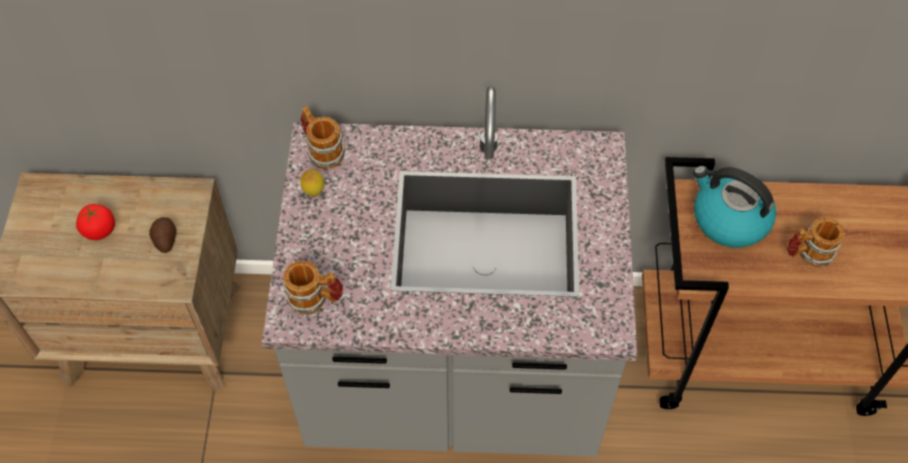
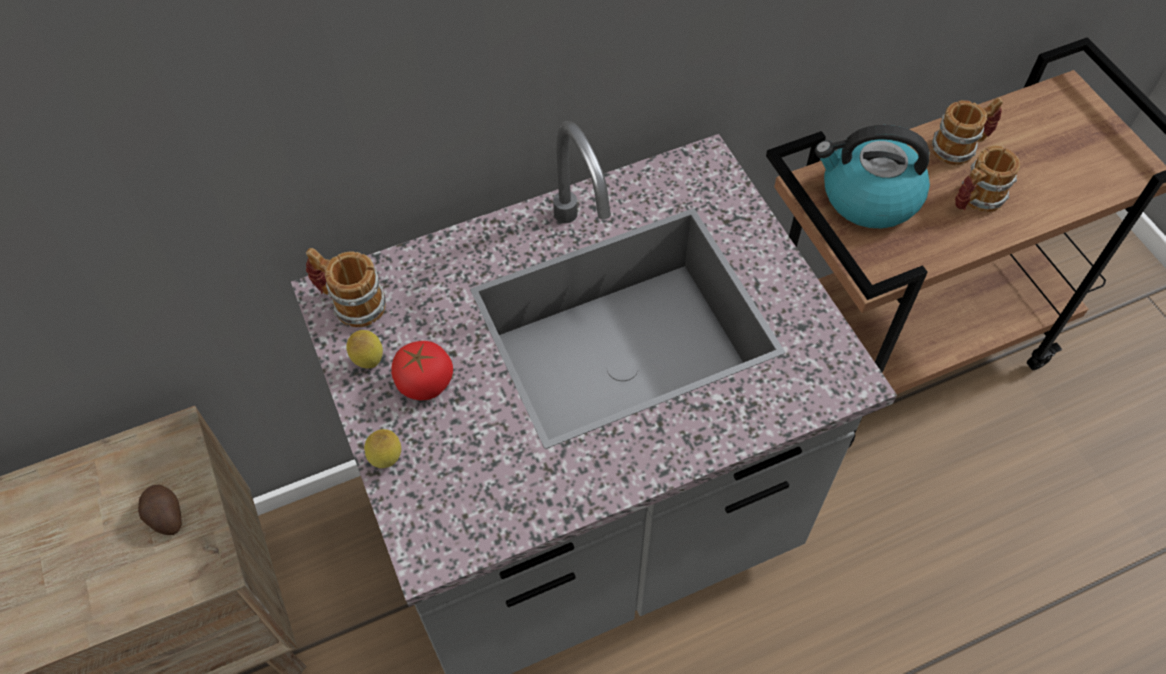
camera: 25 degrees left, 0 degrees up
tomato [76,204,115,240] -> tomato moved to [391,341,453,400]
mug [283,261,343,315] -> mug moved to [932,97,1003,165]
none -> lemon [364,429,401,468]

